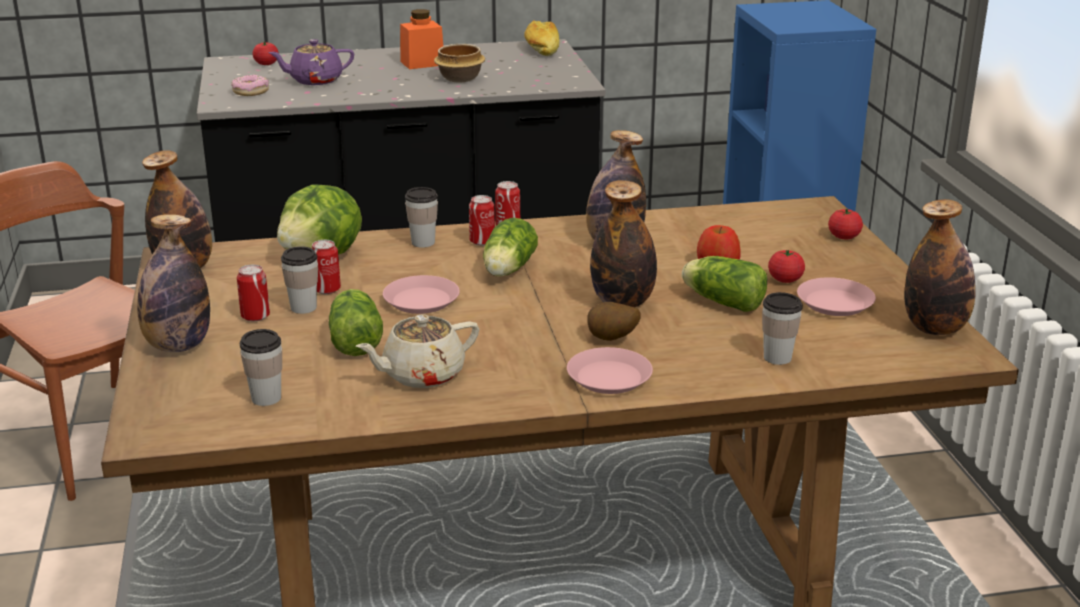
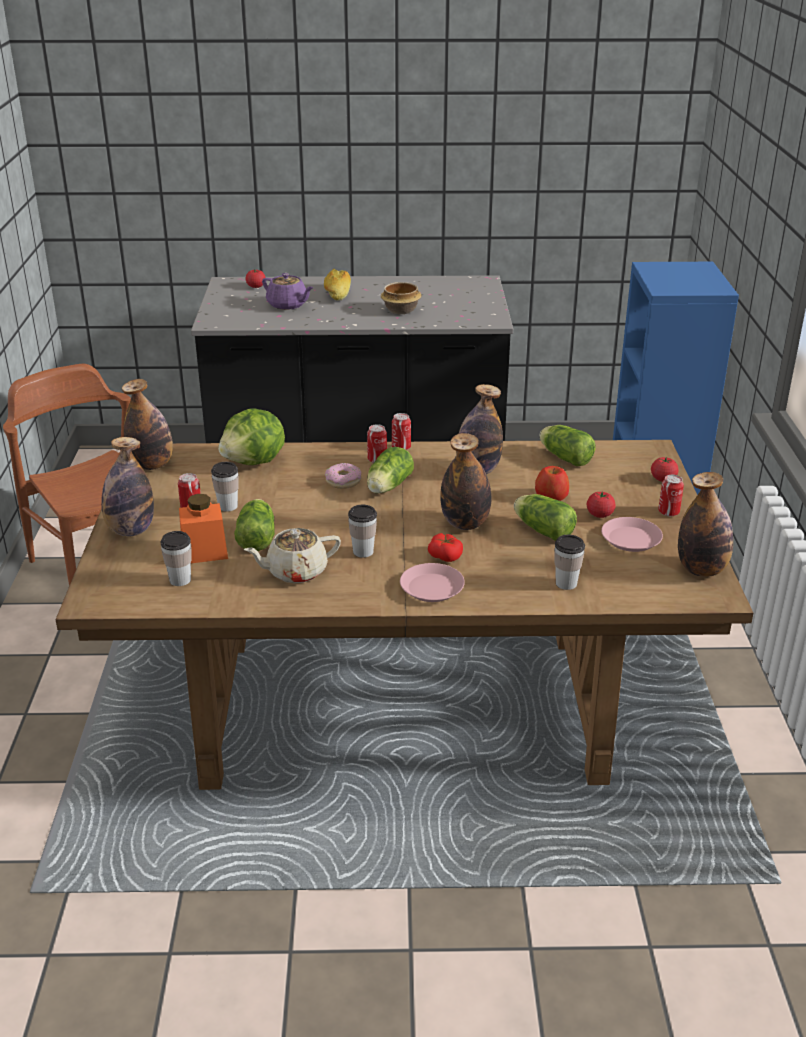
camera: 10 degrees right, 5 degrees up
donut [231,75,269,96] -> donut moved to [325,463,362,489]
purple teapot [268,39,354,85] -> purple teapot turned 135 degrees counterclockwise [262,273,314,310]
can [312,240,341,294] -> can moved to [658,475,684,517]
pink plate [383,275,460,314] -> none
orange jar [400,9,443,69] -> orange jar moved to [179,494,228,563]
cup [405,187,438,248] -> cup moved to [348,505,377,558]
bread [524,21,560,56] -> bread moved to [324,269,351,301]
potato [587,302,641,341] -> tomato [428,533,463,562]
none -> lettuce [539,425,596,466]

